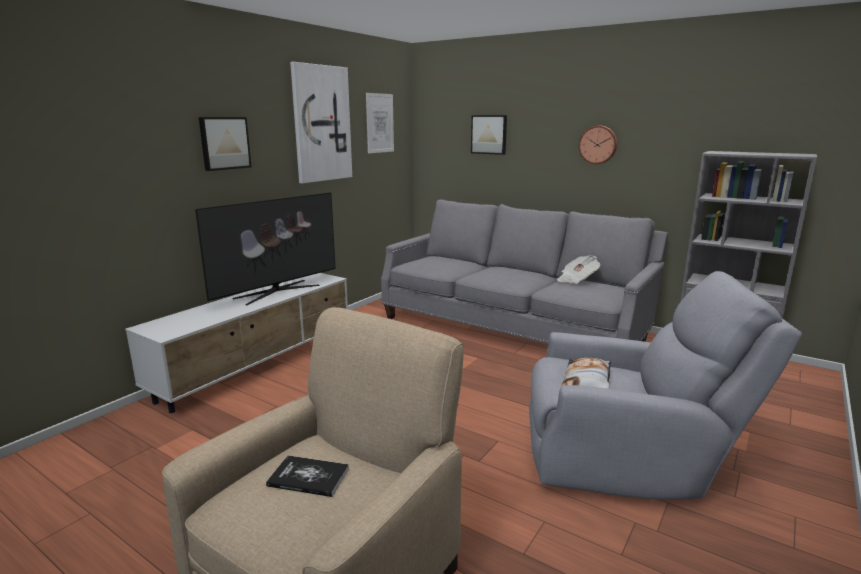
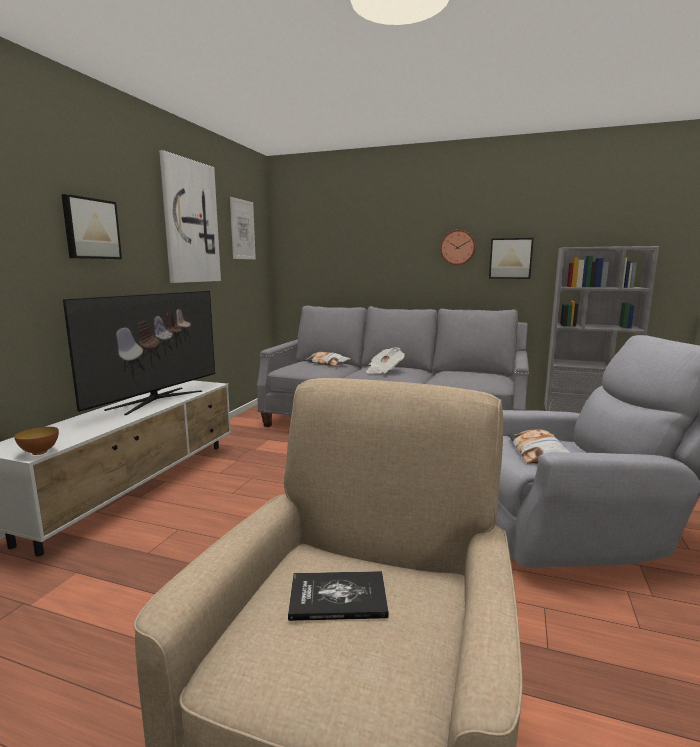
camera: 15 degrees left, 5 degrees down
picture [471,115,507,155] -> picture moved to [489,238,534,279]
newspaper [557,256,600,283] -> newspaper moved to [366,347,405,374]
none -> bowl [14,427,59,455]
none -> pillow [303,352,351,366]

